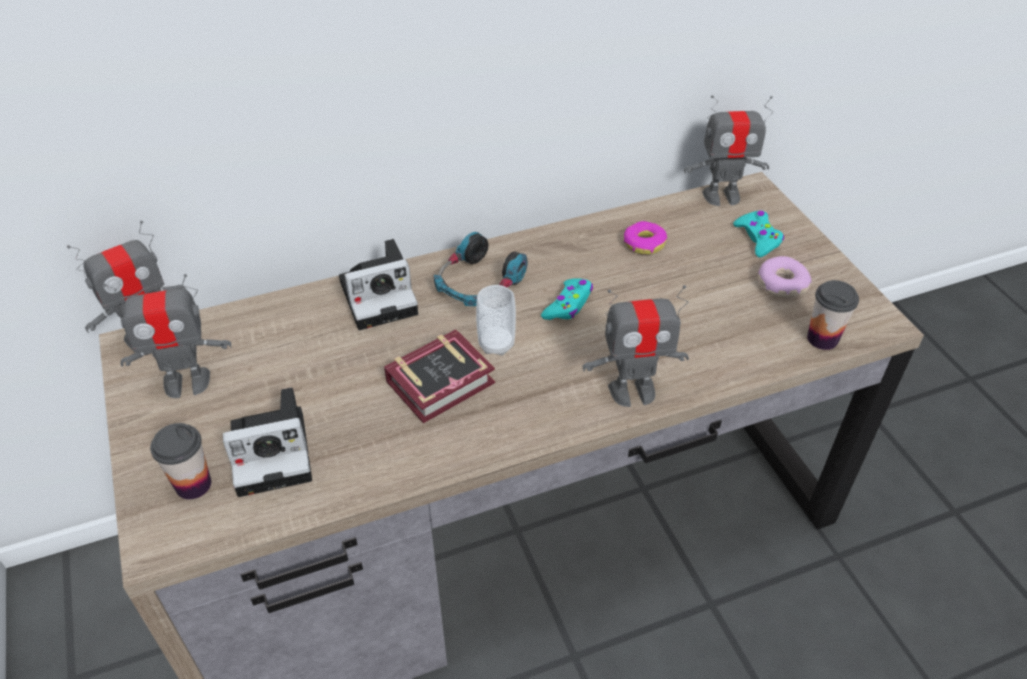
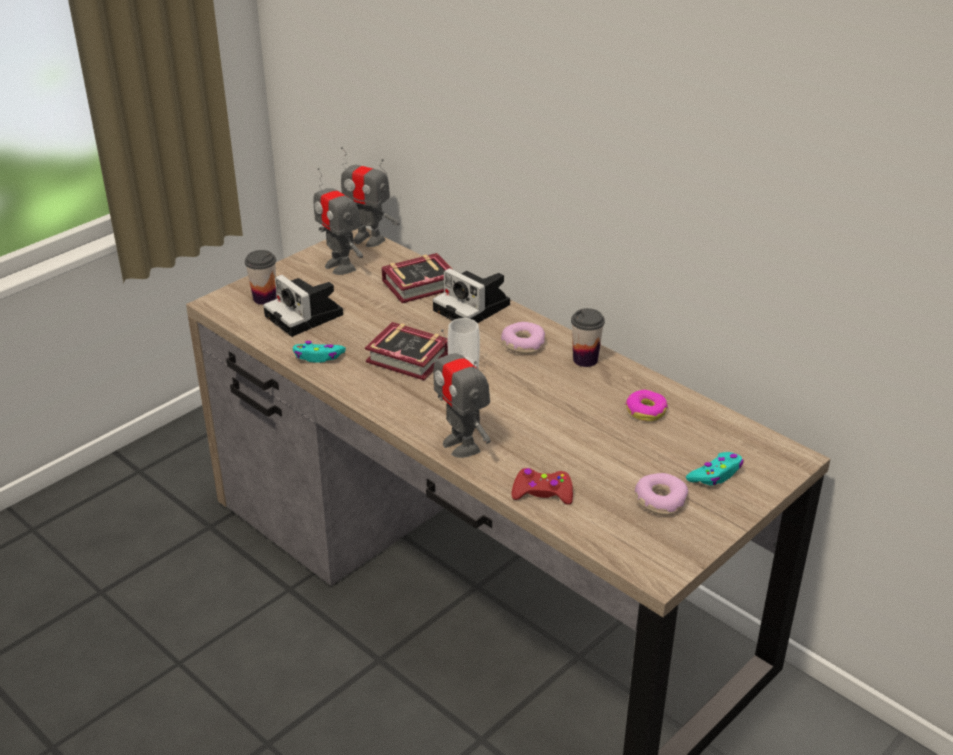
camera: 65 degrees right, 10 degrees down
headphones [434,232,528,306] -> donut [501,322,545,354]
turquoise game controller [541,278,593,320] -> turquoise game controller moved to [293,341,346,363]
toy robot [684,95,773,206] -> none
cup [807,280,859,350] -> cup moved to [571,308,605,367]
none -> book [382,253,452,303]
none -> red game controller [511,468,573,505]

